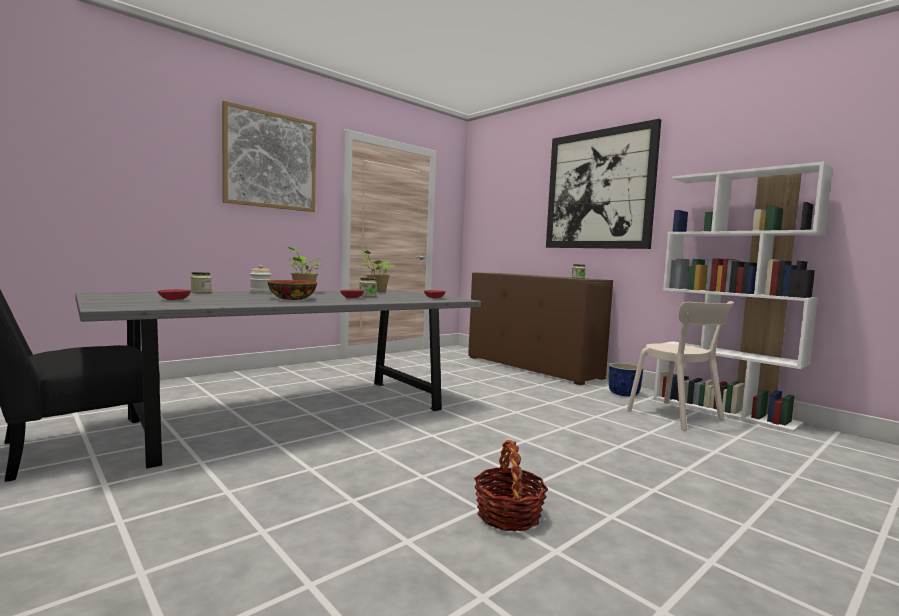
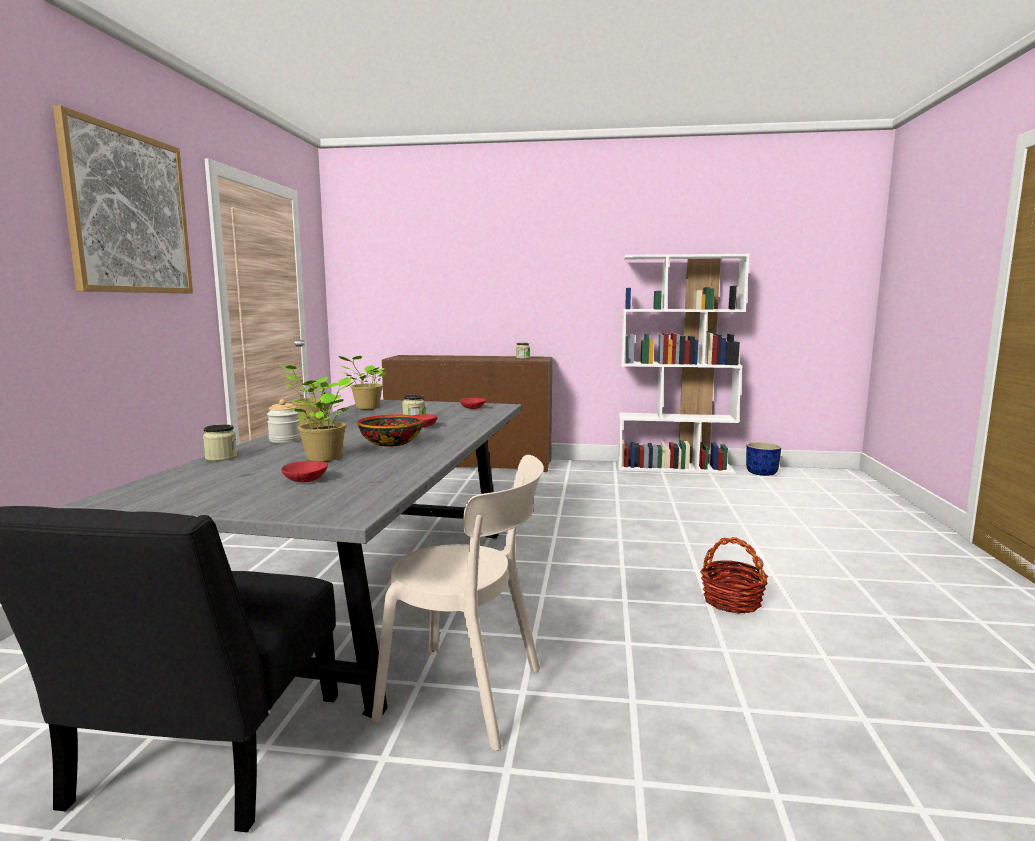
camera: 40 degrees left, 5 degrees up
picture [546,119,661,249] -> none
blue planter [609,363,643,396] -> blue planter moved to [746,442,781,476]
beige chair [627,301,734,431] -> beige chair moved to [371,455,544,751]
none -> potted plant [285,377,356,461]

